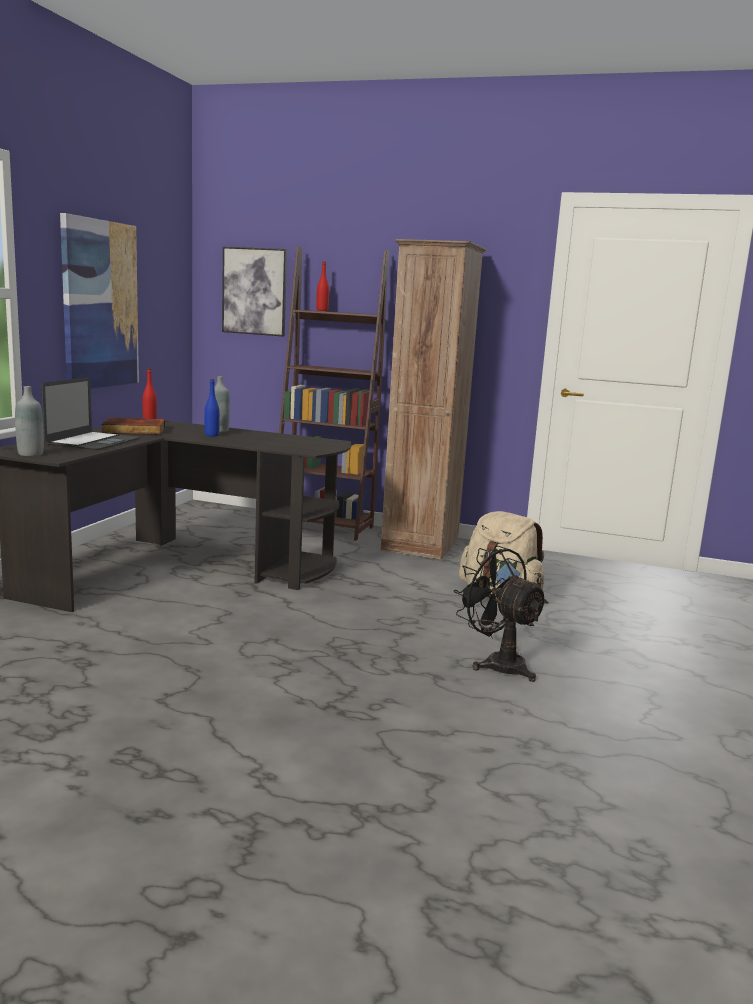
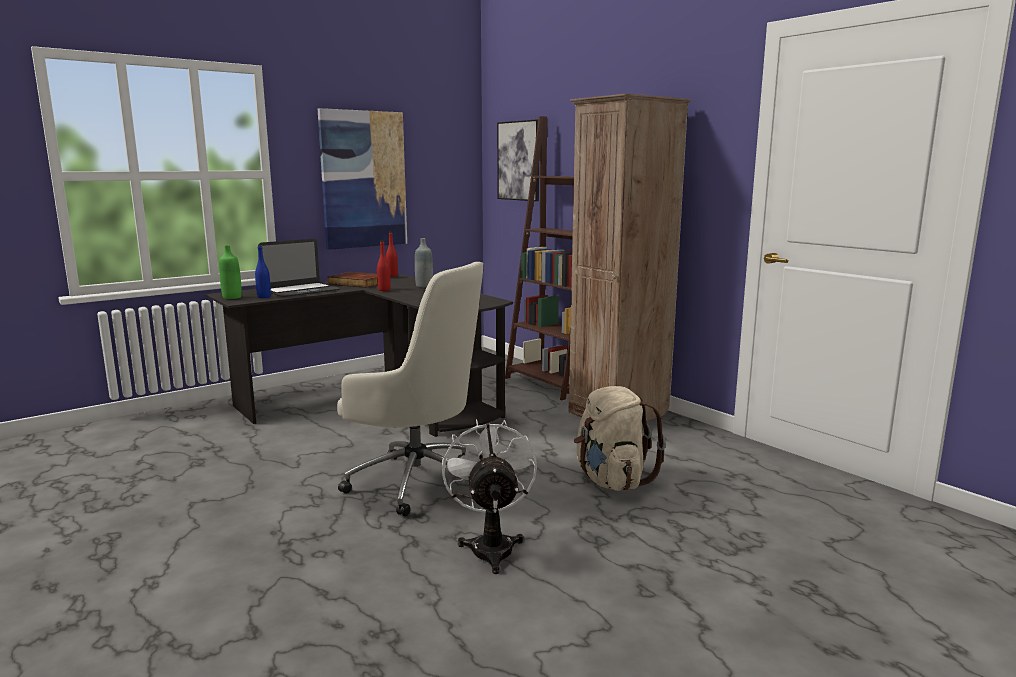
camera: 35 degrees right, 0 degrees up
grey bottle [15,386,44,456] -> green bottle [219,245,242,299]
blue bottle [204,379,220,437] -> blue bottle moved to [255,245,271,298]
red bottle [316,262,329,311] -> red bottle moved to [377,241,391,291]
black fan [454,545,549,682] -> white fan [442,419,537,574]
none -> beige office chair [337,262,483,517]

